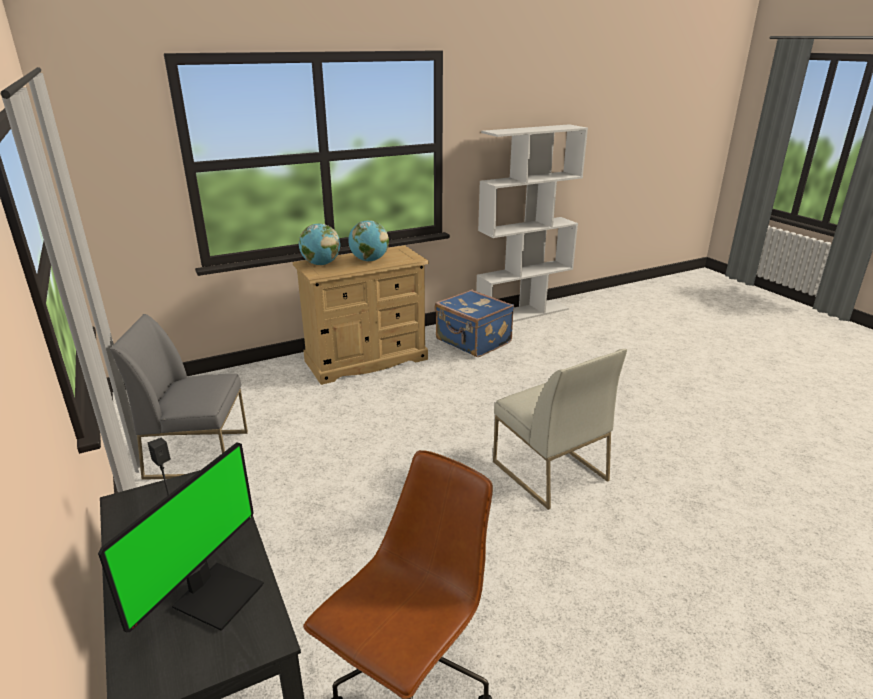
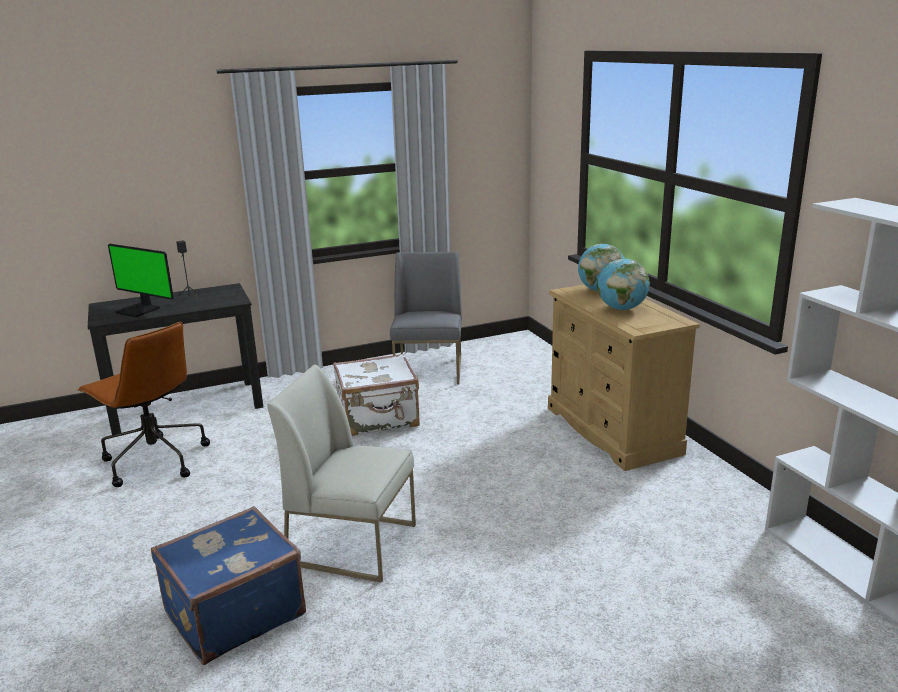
camera: 95 degrees right, 5 degrees down
blue suitcase [435,290,514,357] -> blue suitcase moved to [151,506,306,665]
white chair [493,349,627,510] -> white chair turned 45 degrees clockwise [267,365,416,583]
none -> white suitcase [333,354,420,436]

